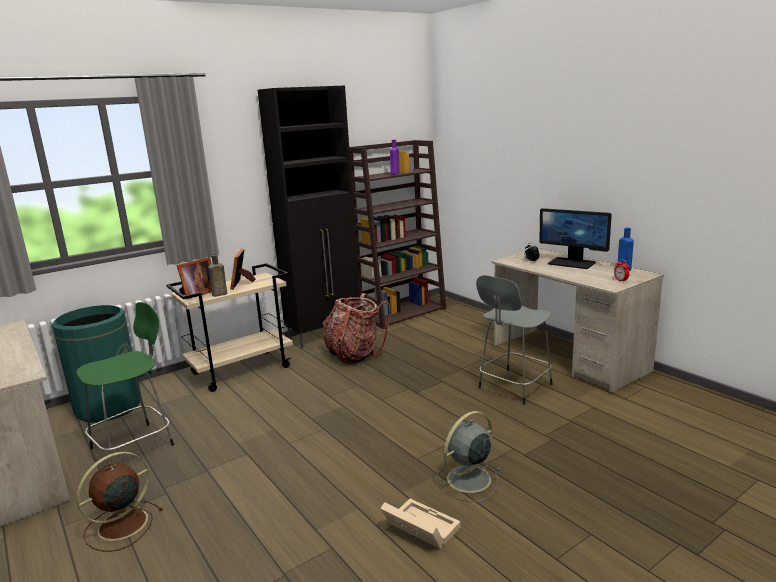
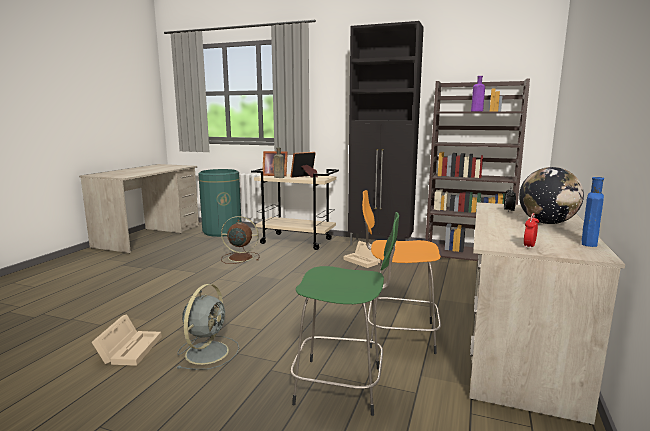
camera: 55 degrees right, 5 degrees down
green stool [76,302,174,463] -> green stool moved to [290,212,399,416]
brown fan [76,452,163,552] -> brown fan moved to [221,216,260,264]
backpack [322,293,390,365] -> beige storage box [343,241,381,268]
grey fan [435,411,501,502] -> grey fan turned 90 degrees clockwise [176,284,239,370]
grey stool [476,275,553,405] -> orange stool [362,190,441,354]
monitor [539,208,612,269] -> globe [519,167,584,224]

